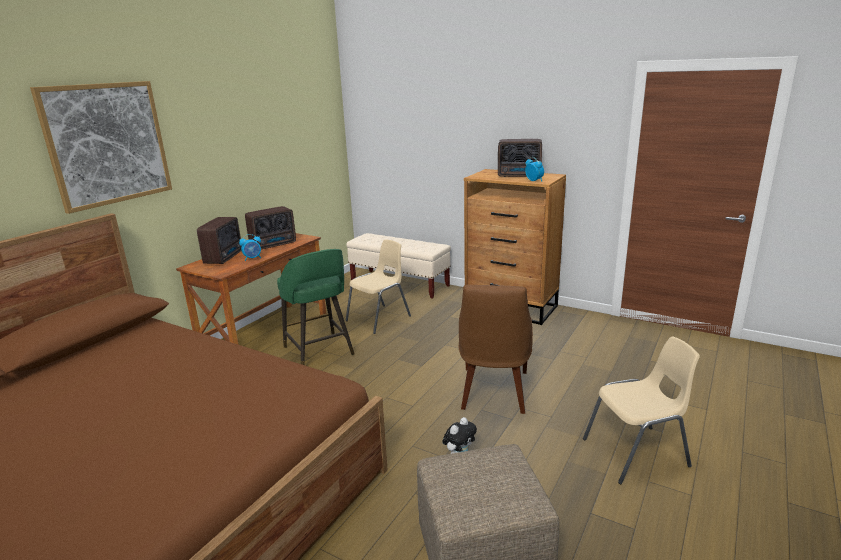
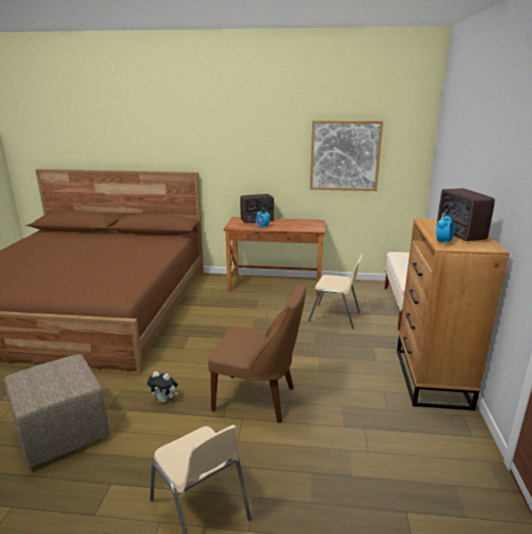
camera: 65 degrees right, 0 degrees up
picture [30,81,172,214] -> picture moved to [310,120,383,191]
radio [245,206,296,250] -> none
green stool [277,249,355,365] -> none
brown chair [459,285,533,414] -> brown chair turned 150 degrees counterclockwise [208,284,306,423]

